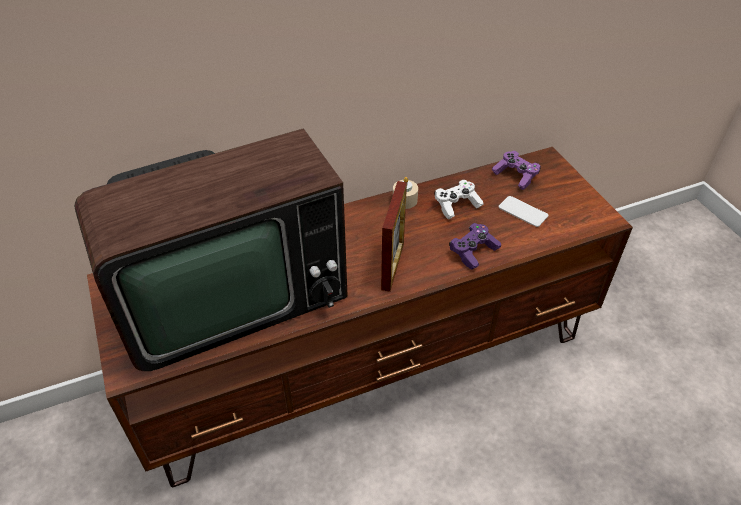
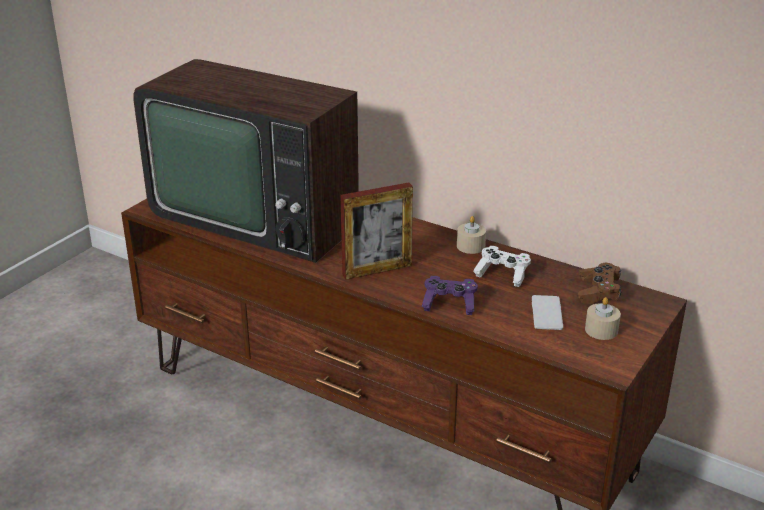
camera: 55 degrees right, 15 degrees down
purple game controller [492,151,541,190] -> brown game controller [578,263,621,304]
none -> beige candle [585,297,621,340]

